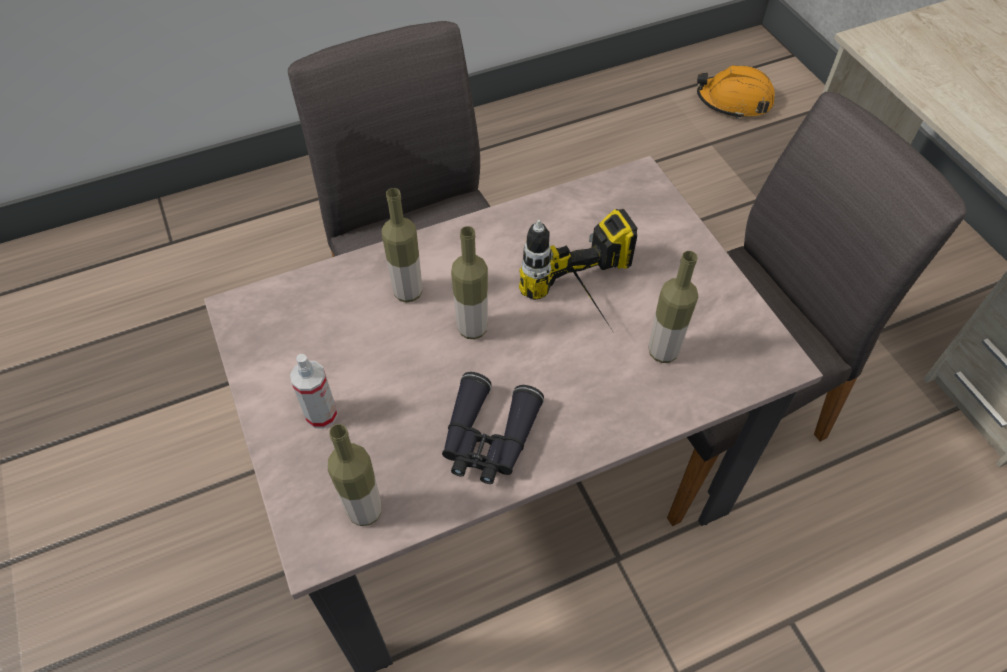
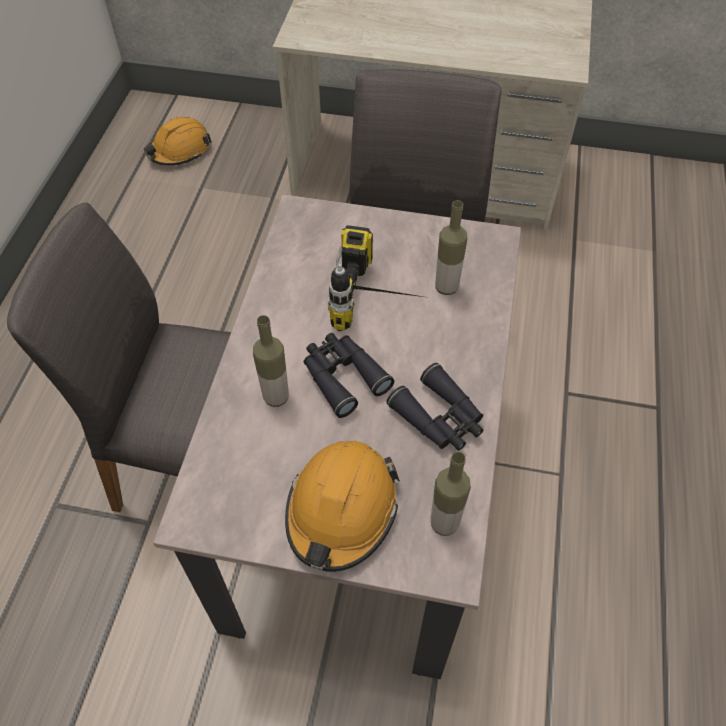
camera: 55 degrees left, 0 degrees up
spray bottle [290,354,338,429] -> orange hard hat [285,441,400,572]
bottle [451,226,488,339] -> black binoculars [304,333,394,418]

